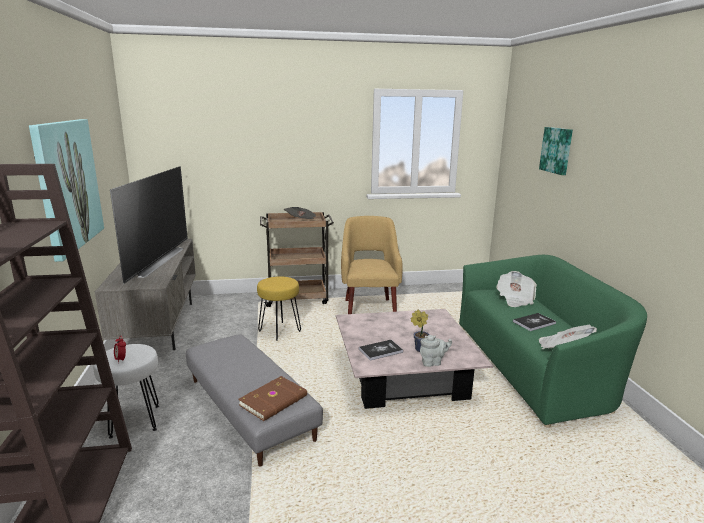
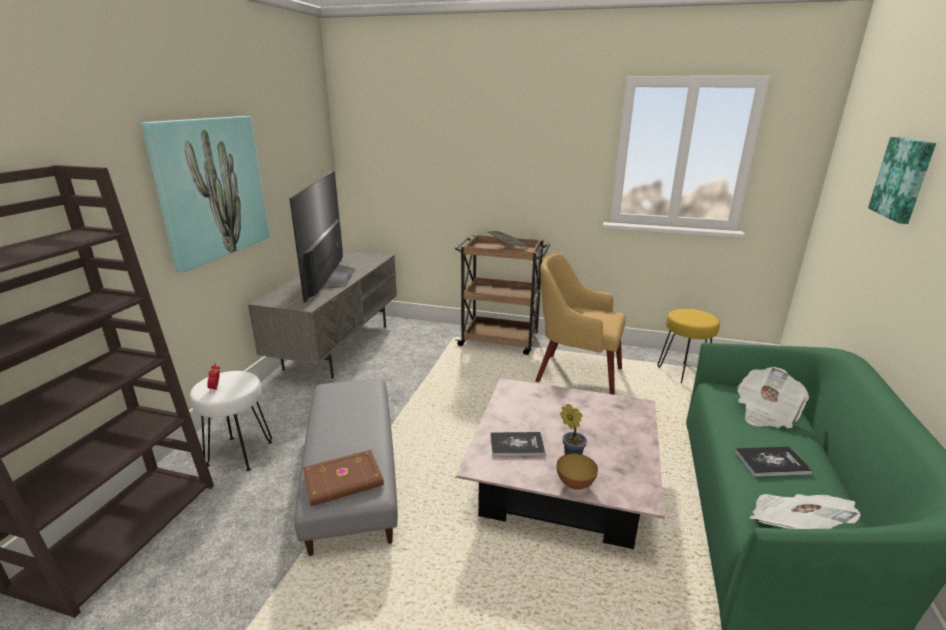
camera: 25 degrees right, 5 degrees up
television [110,166,188,284] -> television turned 150 degrees clockwise [289,170,356,303]
yellow stool [257,276,301,341] -> yellow stool moved to [658,309,720,384]
yellow armchair [341,216,403,314] -> yellow armchair turned 90 degrees counterclockwise [535,253,626,395]
grey teapot [420,335,452,367] -> bowl [557,453,598,490]

